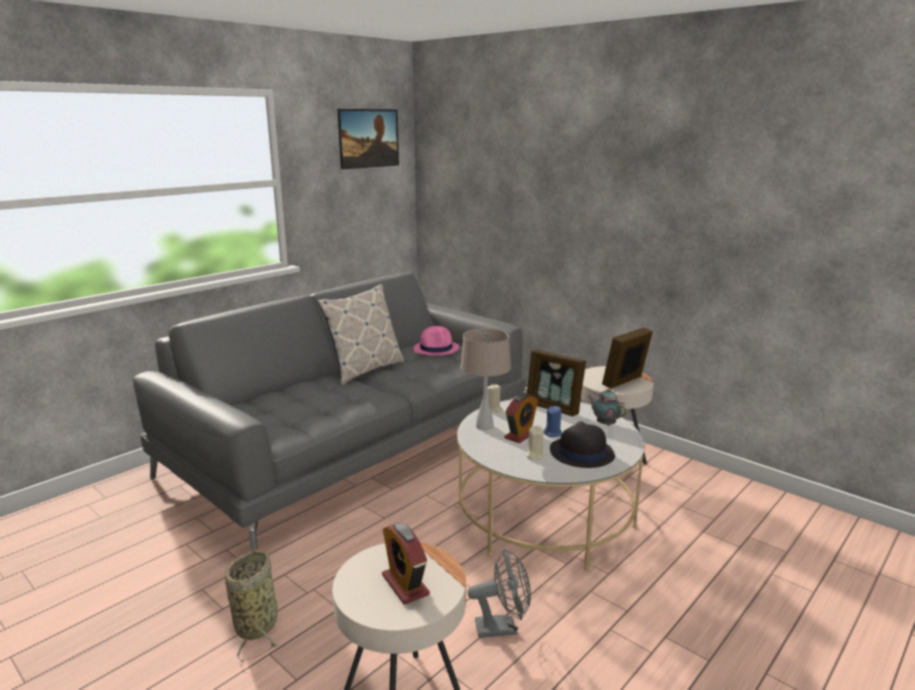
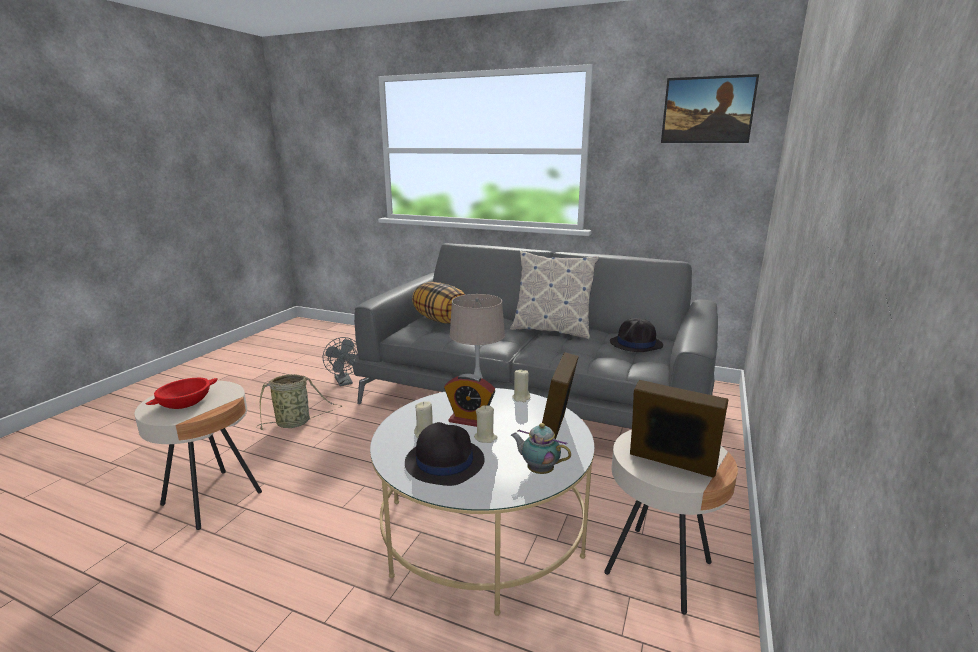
camera: 70 degrees right, 0 degrees up
alarm clock [382,522,430,605] -> red bowl [145,378,218,409]
pink hat [414,326,459,356] -> black hat [610,318,663,352]
grey fan [467,549,531,638] -> grey fan moved to [323,337,358,386]
blue candle [544,406,562,437] -> beige candle [474,405,498,443]
teapot [588,388,627,426] -> teapot turned 90 degrees counterclockwise [511,423,571,474]
none -> pillow [412,282,465,324]

